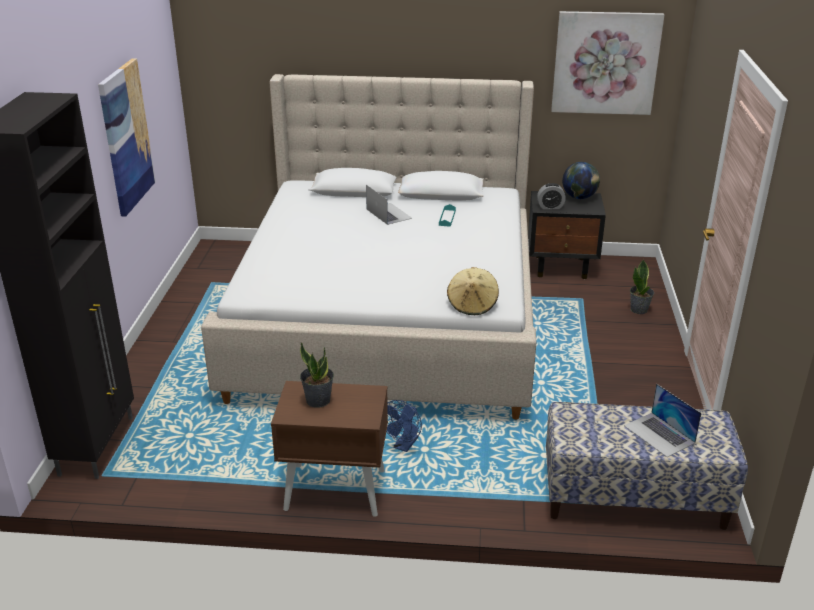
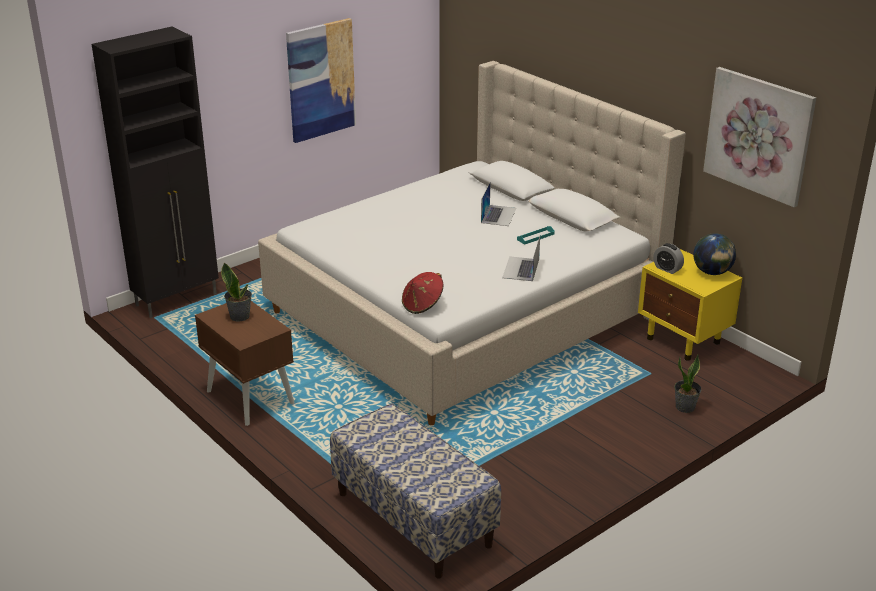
camera: 45 degrees right, 0 degrees up
blue fan [386,400,422,452] -> none
beige hat [447,267,499,315] -> red hat [402,272,443,314]
black nightstand [528,191,606,279] -> yellow nightstand [638,249,743,361]
laptop [624,384,701,457] -> laptop moved to [502,236,540,281]

